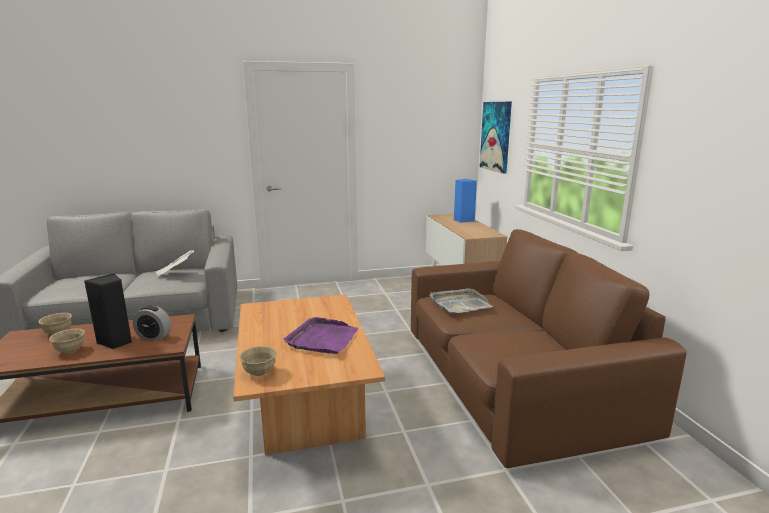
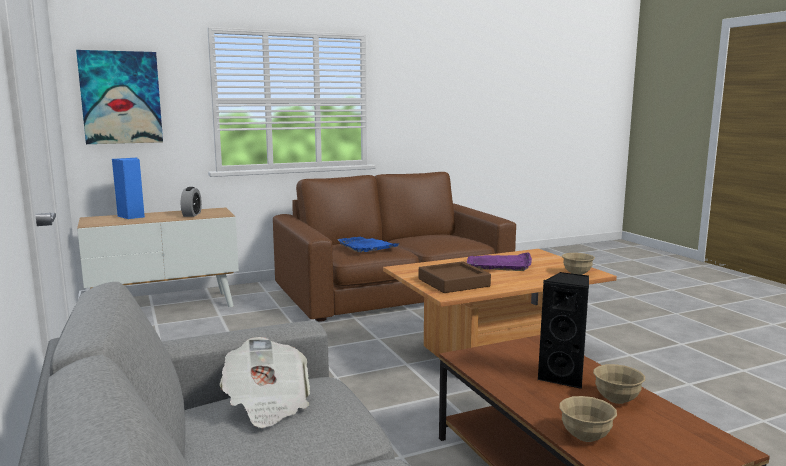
camera: 100 degrees left, 5 degrees down
alarm clock [133,306,171,340] -> alarm clock moved to [181,187,202,217]
grey tray [430,288,493,314] -> blue tray [338,237,401,252]
none -> brown tray [419,261,491,293]

